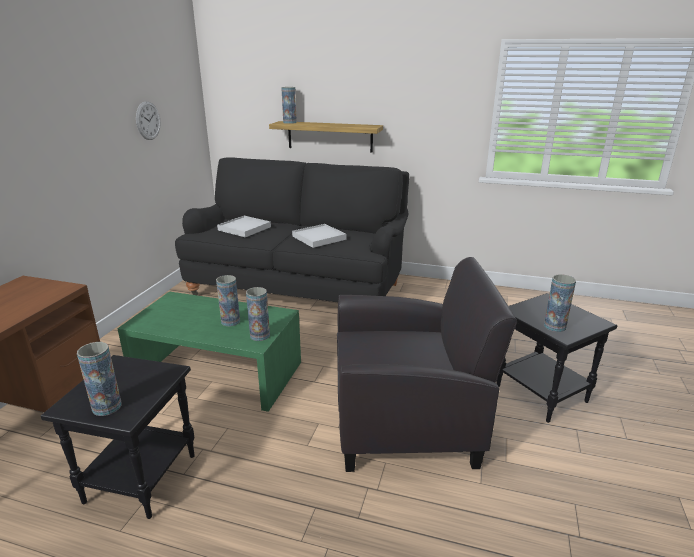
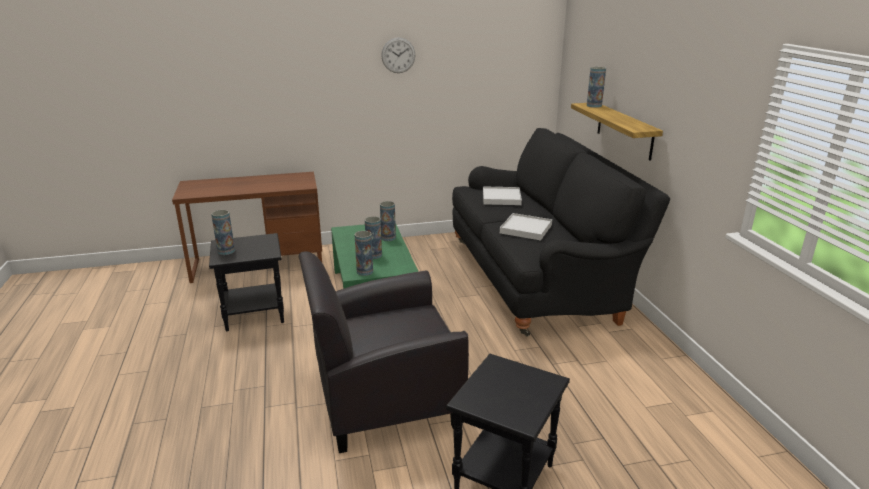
camera: 60 degrees right, 0 degrees up
wall clock [136,101,161,140] -> wall clock moved to [381,37,415,73]
black armchair [337,257,517,472] -> black armchair turned 105 degrees clockwise [299,251,469,453]
vase [544,274,576,332] -> vase moved to [380,201,396,241]

